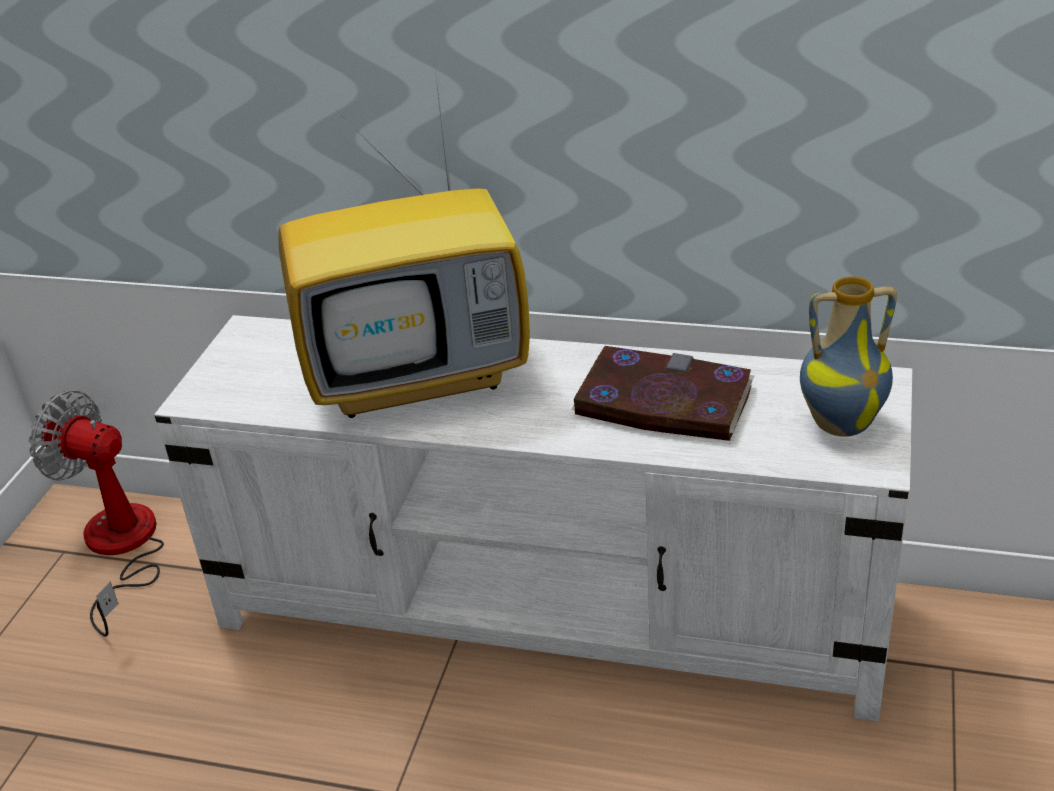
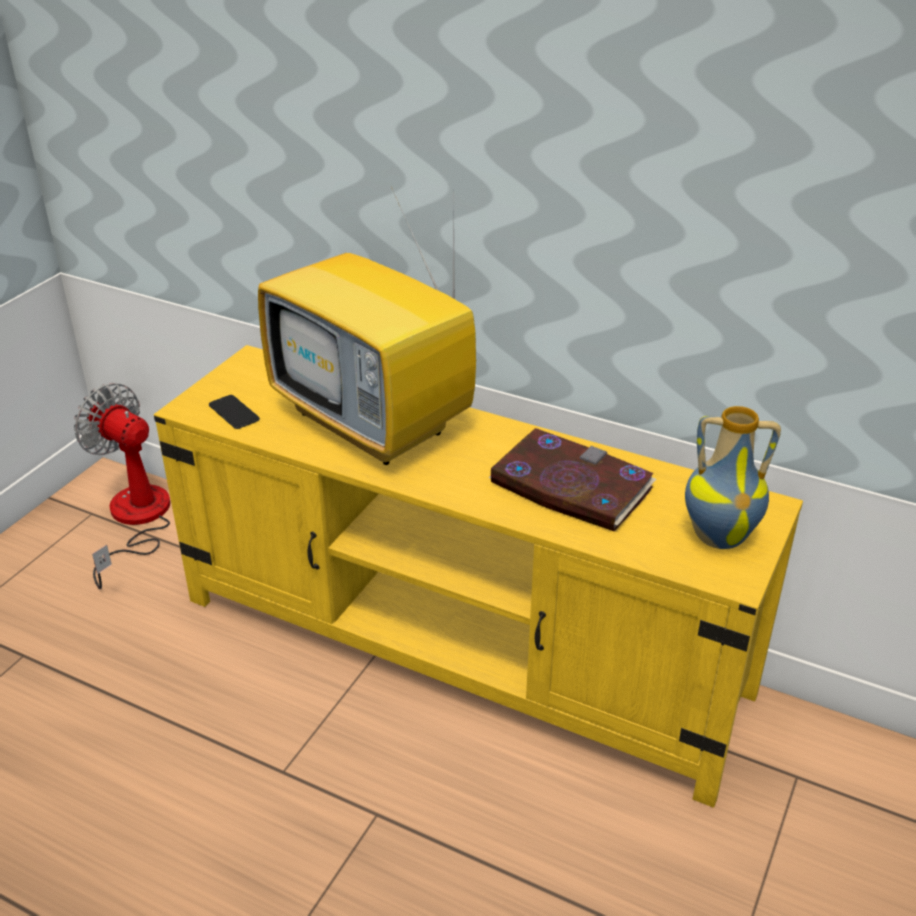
camera: 10 degrees right, 0 degrees up
white tv stand [154,315,913,721] -> yellow tv stand [154,345,803,808]
television [278,62,530,418] -> television turned 45 degrees clockwise [258,178,476,465]
none -> phone [209,395,260,429]

